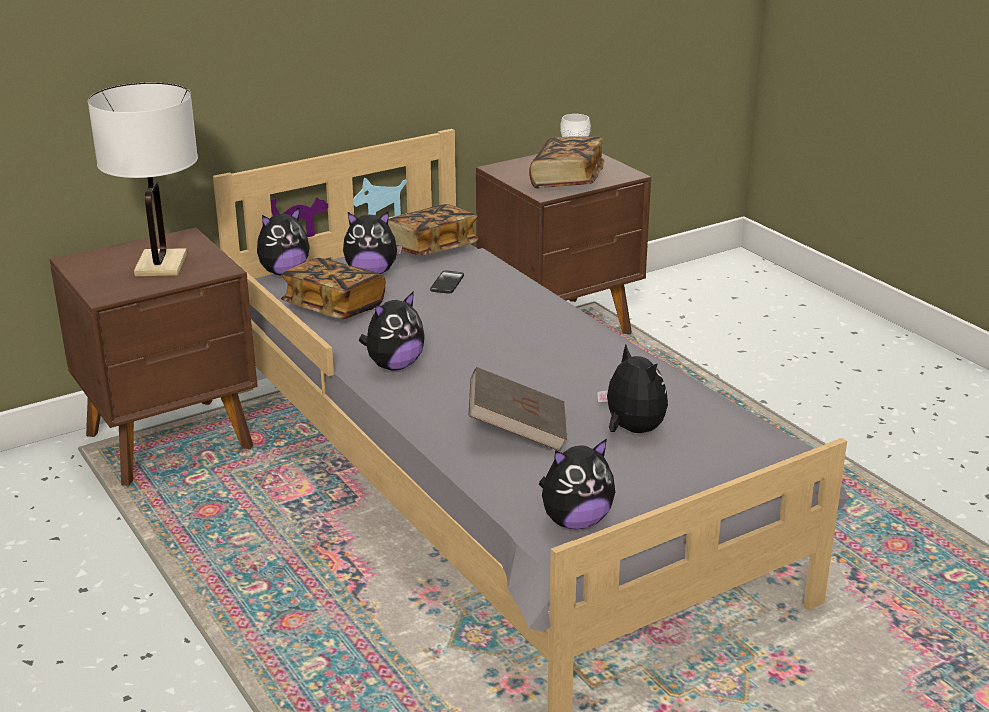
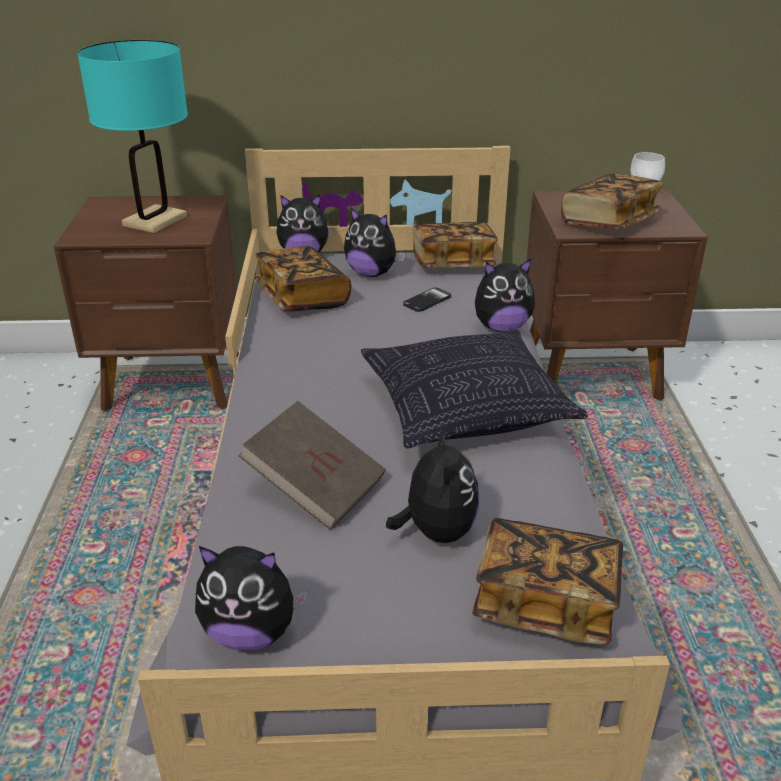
camera: 30 degrees right, 5 degrees up
white table lamp [88,82,198,276] -> turquoise table lamp [77,40,188,233]
plush toy [359,291,425,371] -> plush toy moved to [475,259,535,332]
none -> pillow [361,329,588,448]
none -> book [472,518,623,645]

